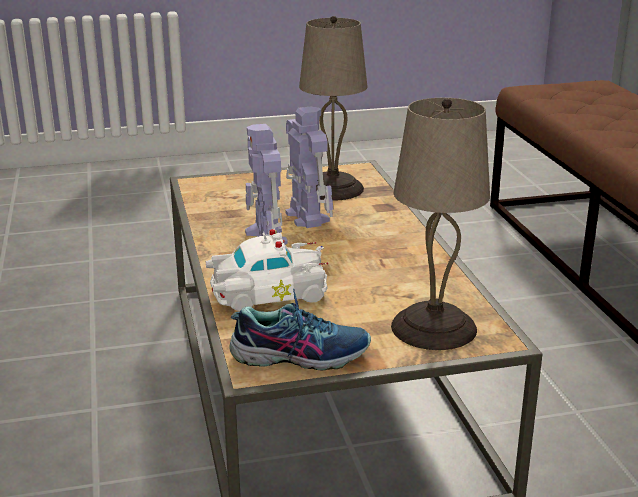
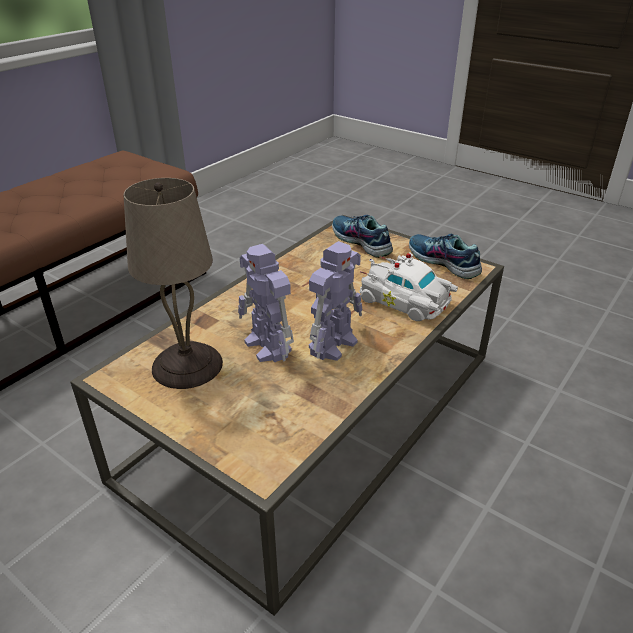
camera: 130 degrees left, 10 degrees up
toy robot [286,106,333,228] -> toy robot turned 60 degrees counterclockwise [238,244,294,363]
beige table lamp [391,98,490,350] -> shoe [332,215,393,258]

